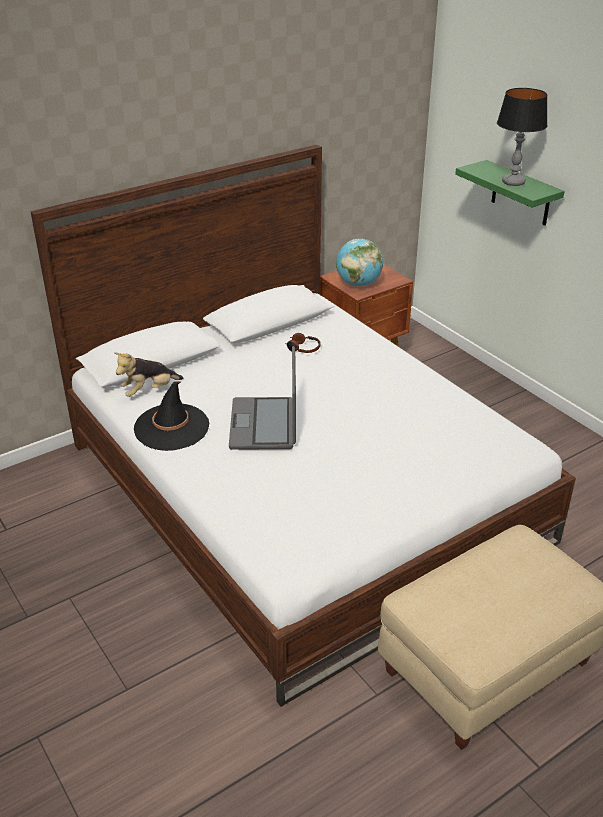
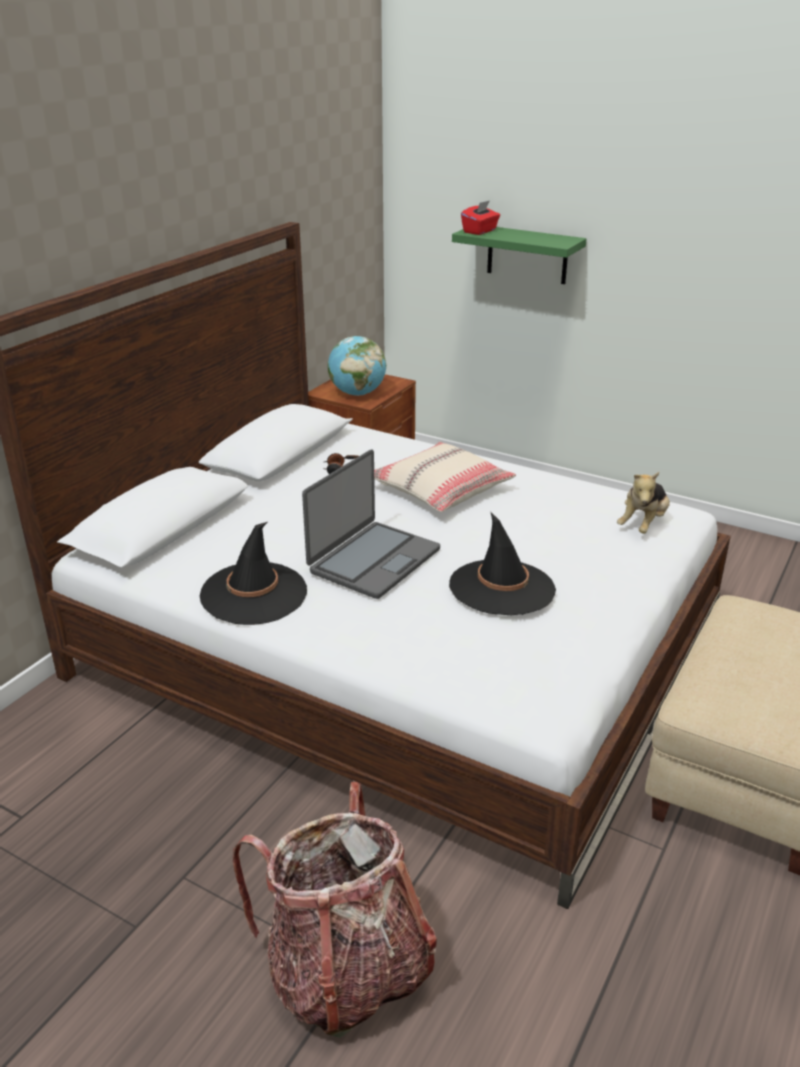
camera: 25 degrees left, 5 degrees down
plush toy [114,352,183,397] -> plush toy moved to [617,472,670,533]
laptop [229,346,296,450] -> laptop turned 120 degrees counterclockwise [302,450,440,599]
table lamp [497,88,548,186] -> none
none -> backpack [233,782,437,1038]
none -> beige pillow [374,442,516,512]
none -> black hat [449,512,556,615]
none -> red tissue box [461,200,500,235]

